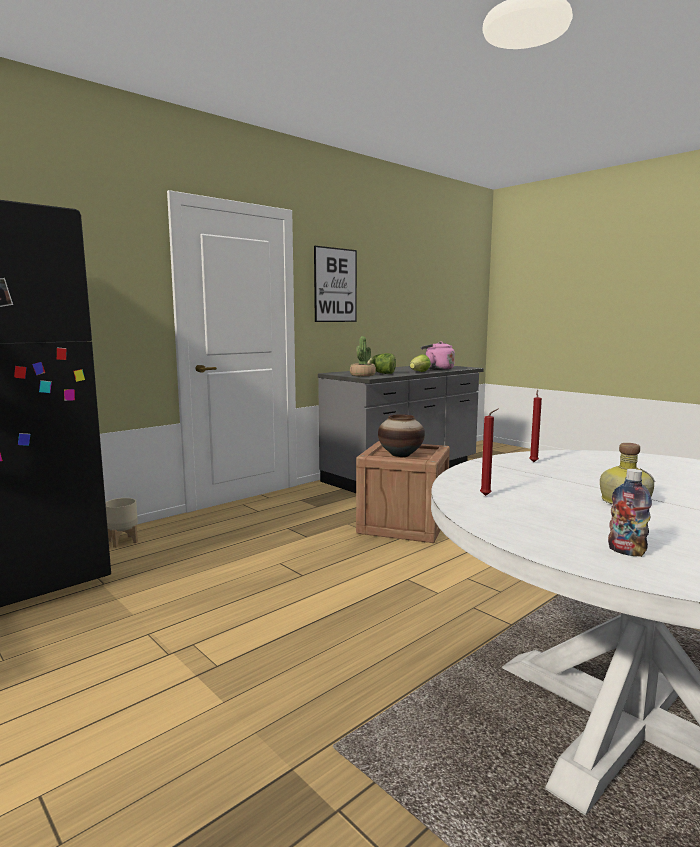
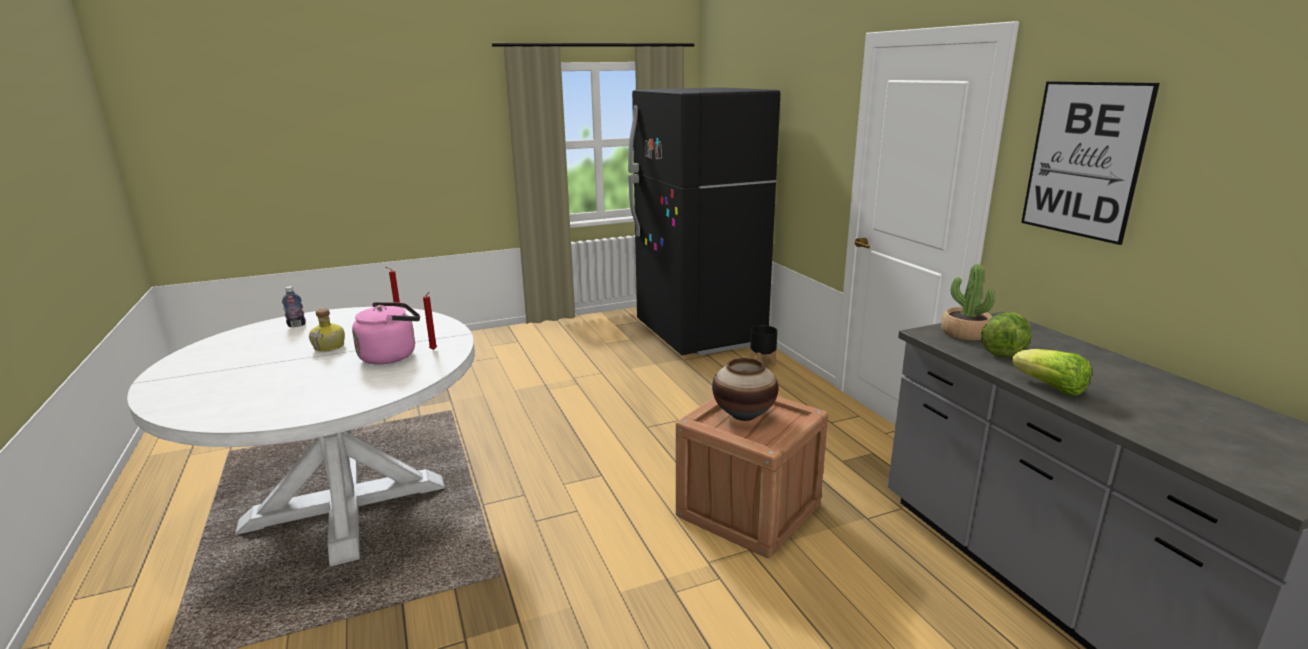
camera: 110 degrees right, 10 degrees up
beige planter [105,498,138,548] -> black planter [750,325,778,366]
pink kettle [421,341,455,370] -> pink kettle moved to [352,302,420,365]

